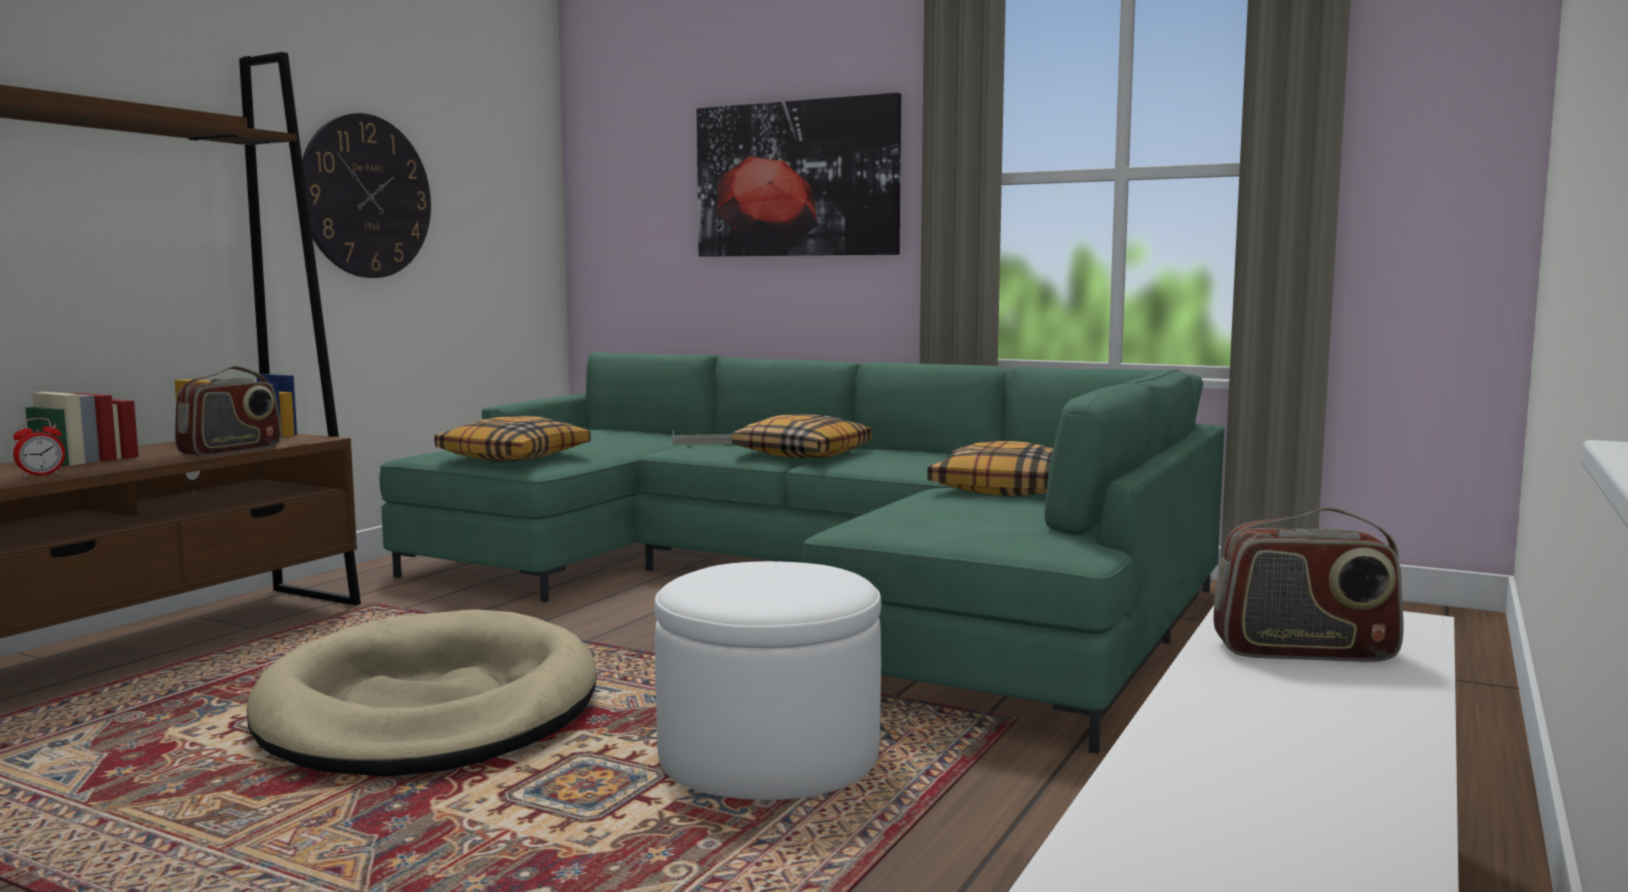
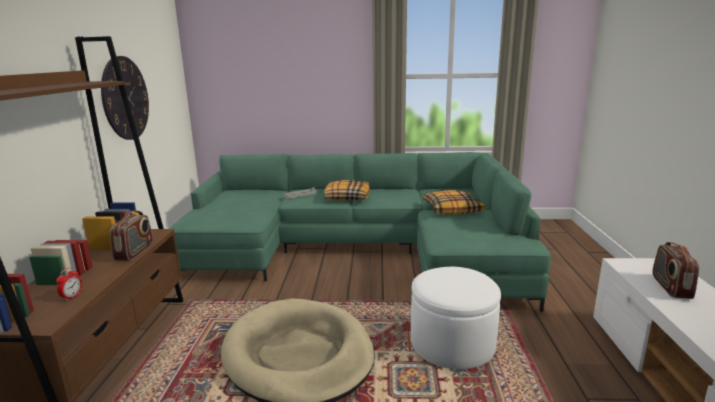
camera: 25 degrees left, 10 degrees up
pillow [434,416,591,462] -> none
picture [697,93,901,257] -> none
radio [1214,507,1404,662] -> radio turned 120 degrees clockwise [653,242,699,299]

